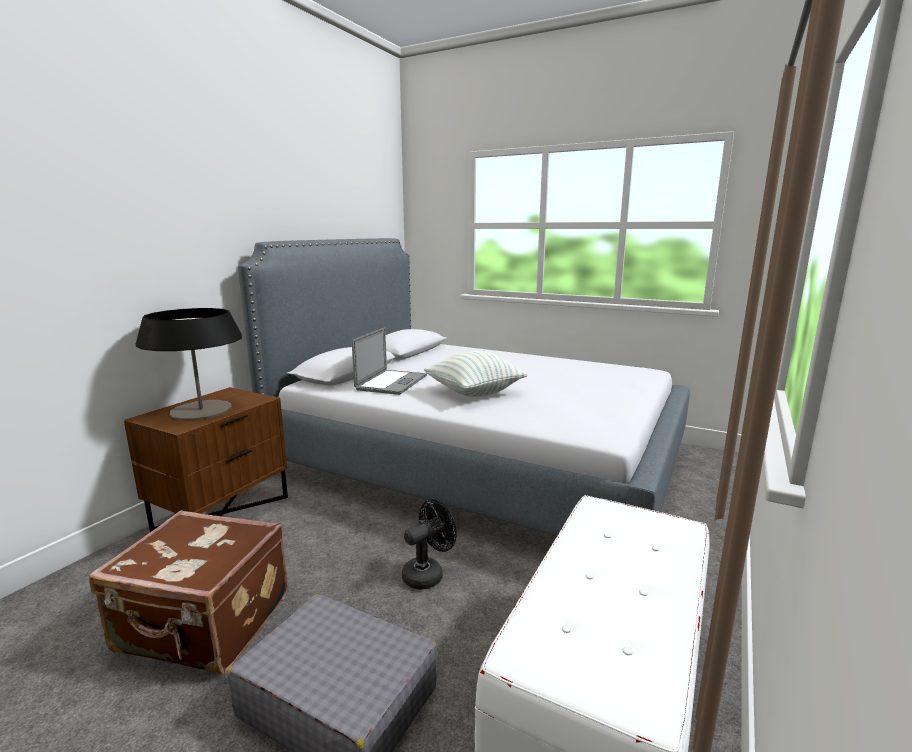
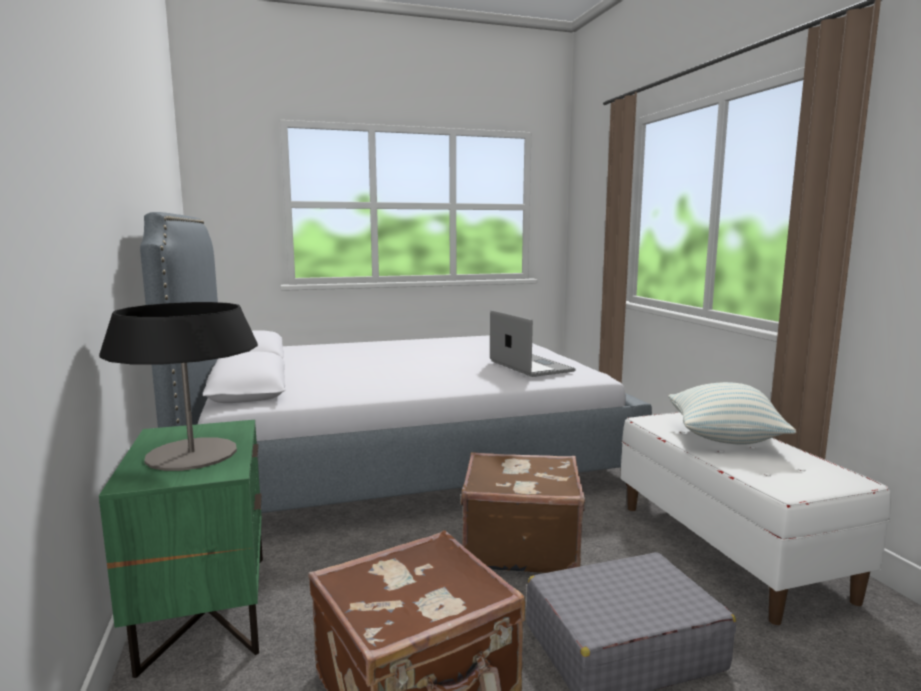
camera: 45 degrees left, 5 degrees down
brown nightstand [124,387,288,532] -> green nightstand [99,420,263,678]
laptop [352,327,427,395] -> laptop moved to [490,310,576,377]
black fan [402,499,457,590] -> brown suitcase [461,452,585,573]
pillow [424,350,528,397] -> pillow moved to [669,382,796,445]

